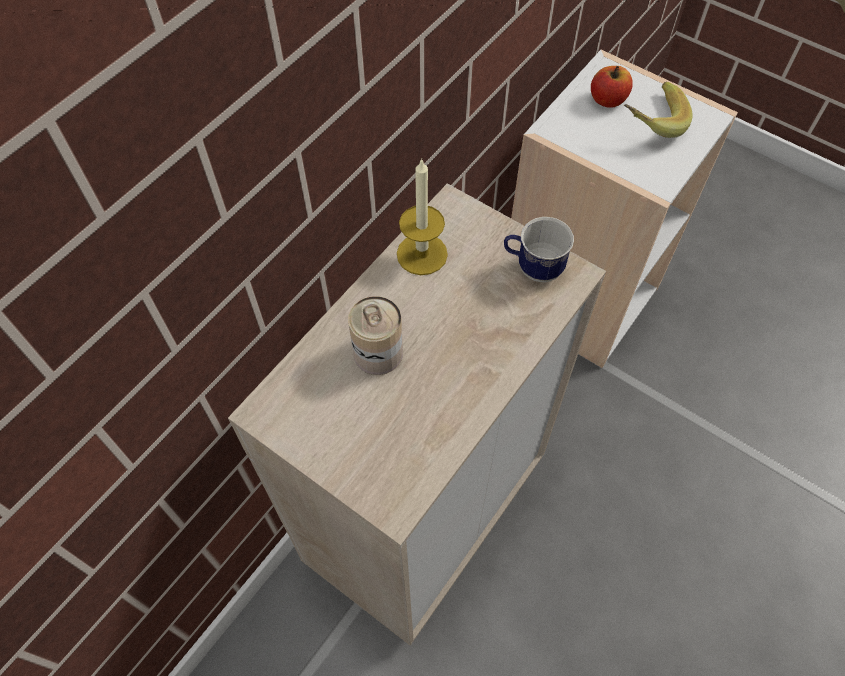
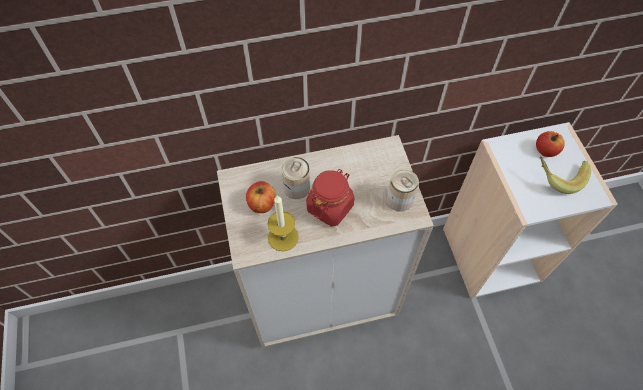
camera: 40 degrees right, 0 degrees up
candle [397,158,448,275] -> candle moved to [267,195,299,251]
mug [504,217,574,282] -> can [387,169,419,212]
none -> apple [246,181,276,213]
none -> red jar [306,169,354,227]

